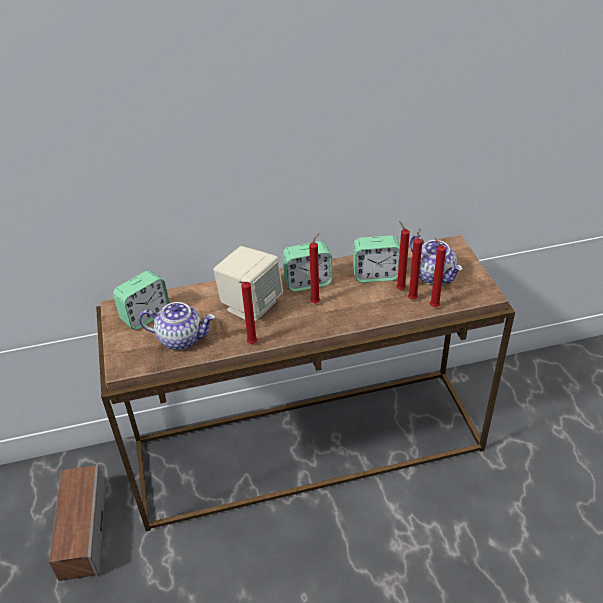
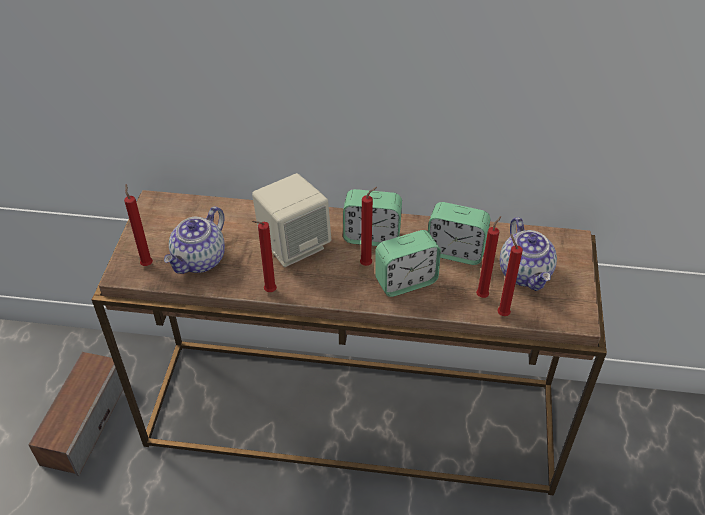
camera: 20 degrees right, 5 degrees up
alarm clock [113,271,170,330] -> alarm clock moved to [375,230,441,297]
teapot [139,302,215,350] -> teapot turned 90 degrees clockwise [164,207,225,274]
red candle [396,221,410,290] -> red candle moved to [124,184,153,266]

